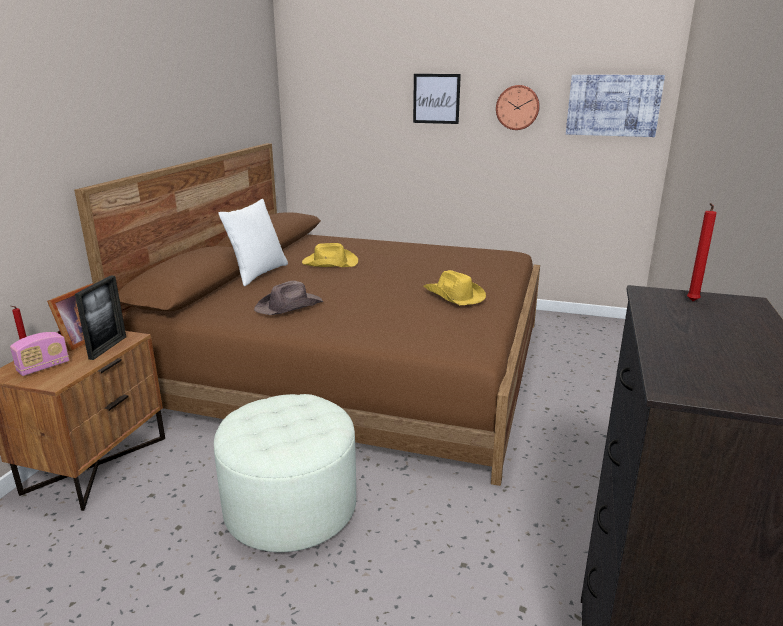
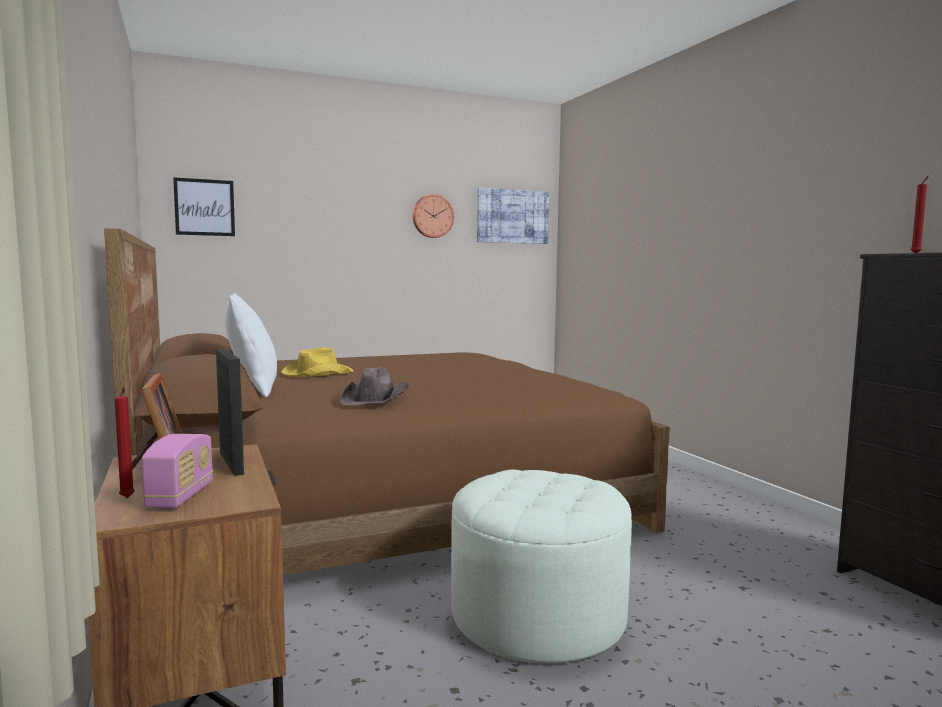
camera: 40 degrees left, 15 degrees down
picture [413,74,461,124] -> picture moved to [173,177,235,236]
yellow hat [424,270,486,305] -> none

